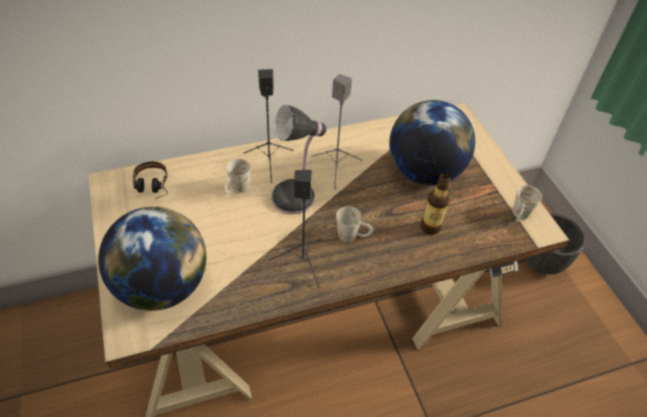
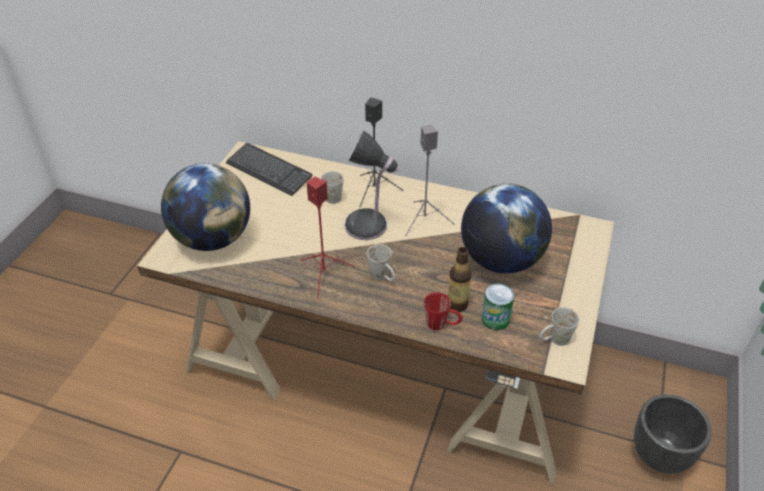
camera: 40 degrees right, 5 degrees down
headphones [133,162,168,200] -> keyboard [226,143,313,196]
black speaker [268,170,321,288] -> red speaker [300,177,355,299]
none -> red mug [424,292,463,330]
none -> can [482,283,514,330]

